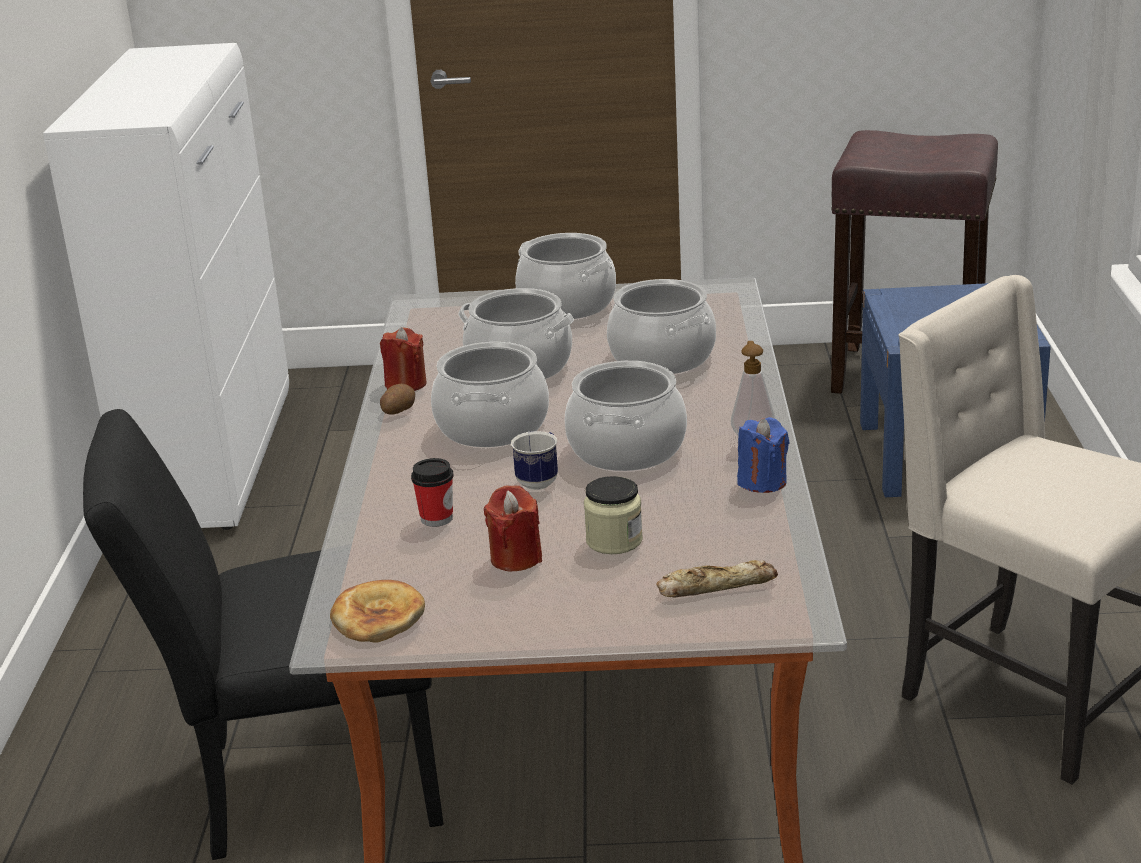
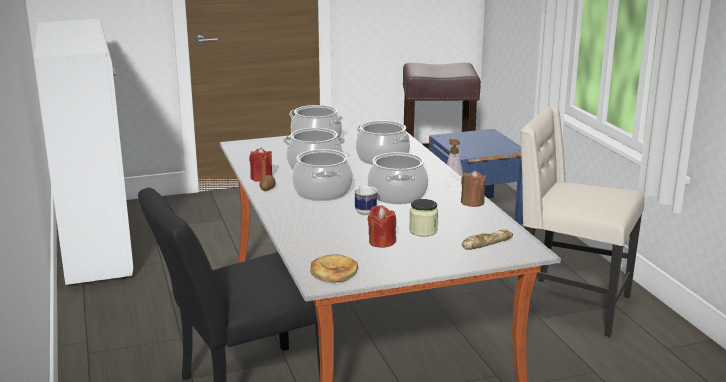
camera: 20 degrees left, 5 degrees down
cup [411,458,454,527] -> none
blue candle [737,417,790,493] -> brown candle [461,170,486,207]

